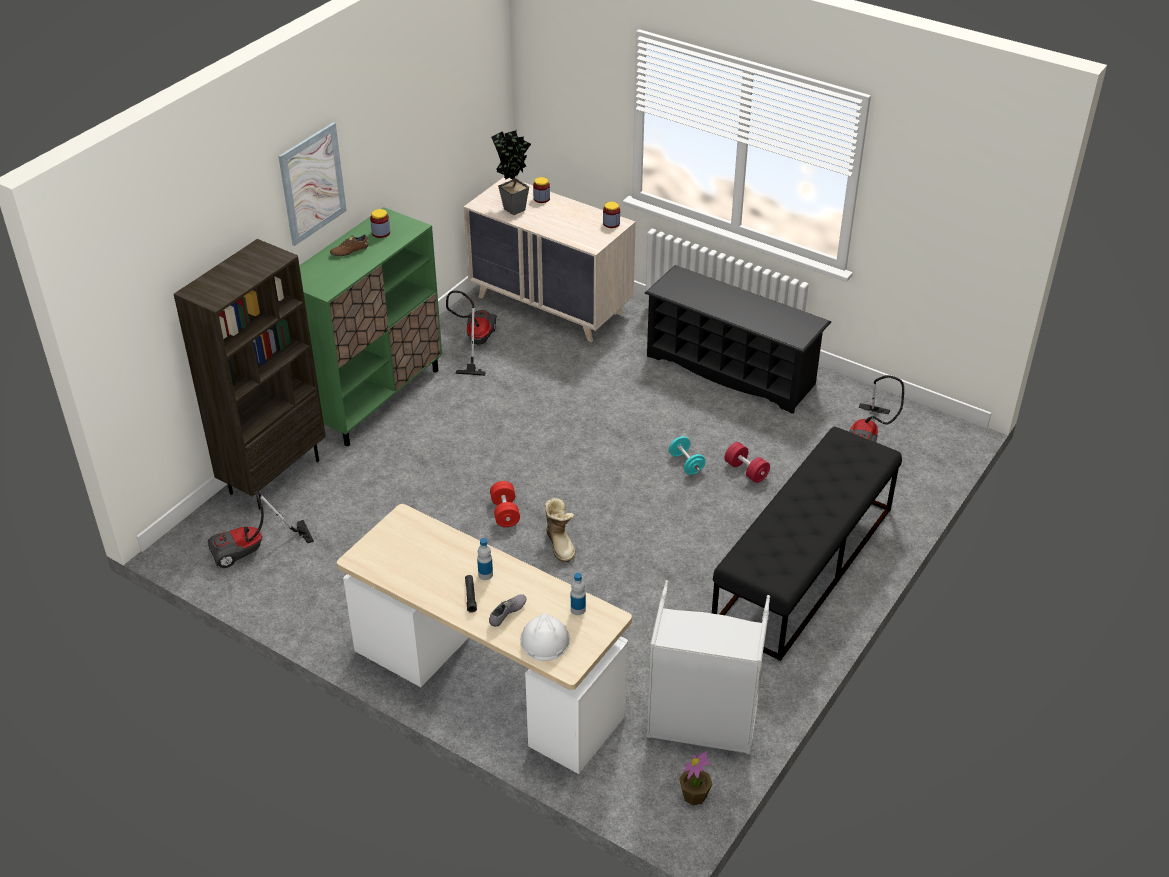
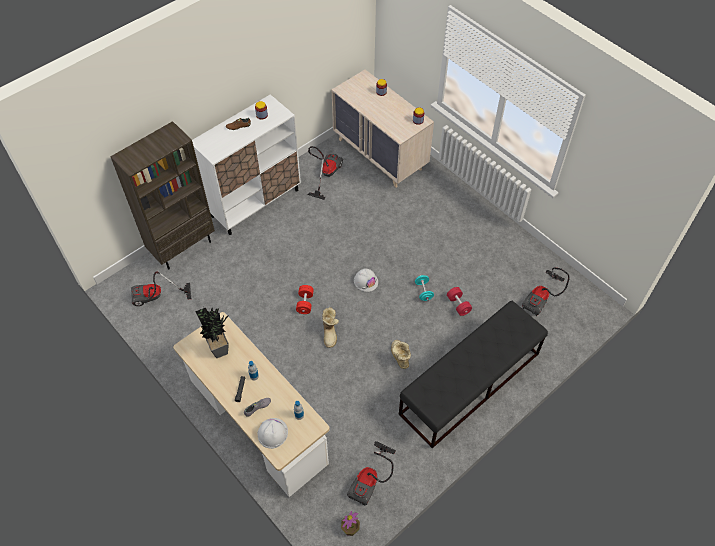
camera: 15 degrees right, 15 degrees up
picture [279,122,347,246] -> none
green cabinet [299,207,442,446] -> white cabinet [192,94,301,235]
potted plant [491,130,531,215] -> potted plant moved to [195,307,229,358]
black shoe rack [645,265,831,414] -> none
grey laundry basket [646,580,770,754] -> vacuum cleaner [347,441,396,506]
none -> white hard hat [354,268,378,292]
none -> boot [391,340,411,369]

